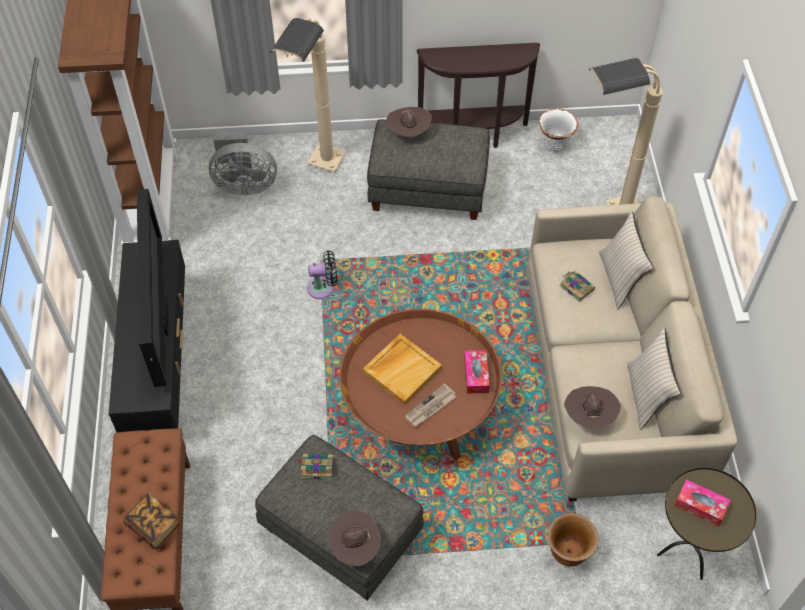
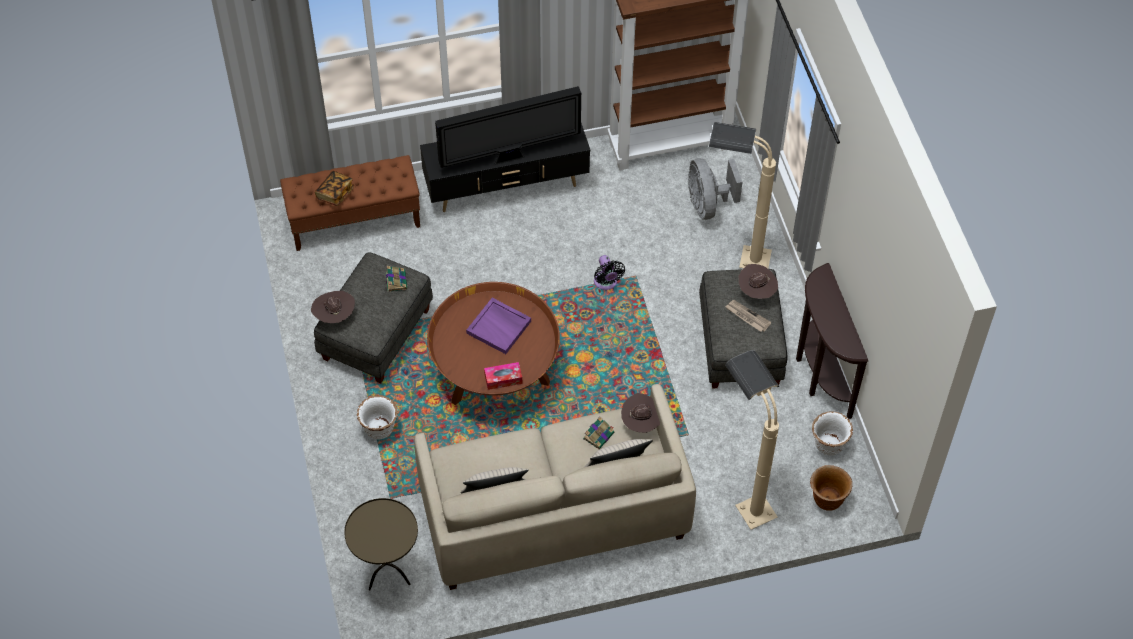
camera: 80 degrees right, 0 degrees up
beige tray [363,334,442,405] -> purple tray [466,298,531,354]
newspaper [405,383,456,427] -> newspaper moved to [725,300,772,332]
brown planter [547,513,599,567] -> brown planter moved to [810,465,852,511]
brown hat [564,386,621,429] -> brown hat moved to [621,393,660,433]
tissue box [674,479,730,527] -> none
none -> white planter [357,395,398,439]

